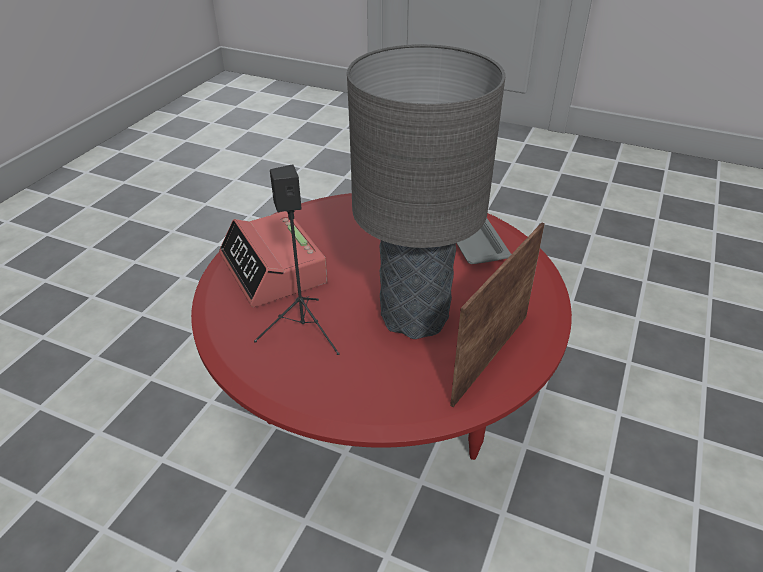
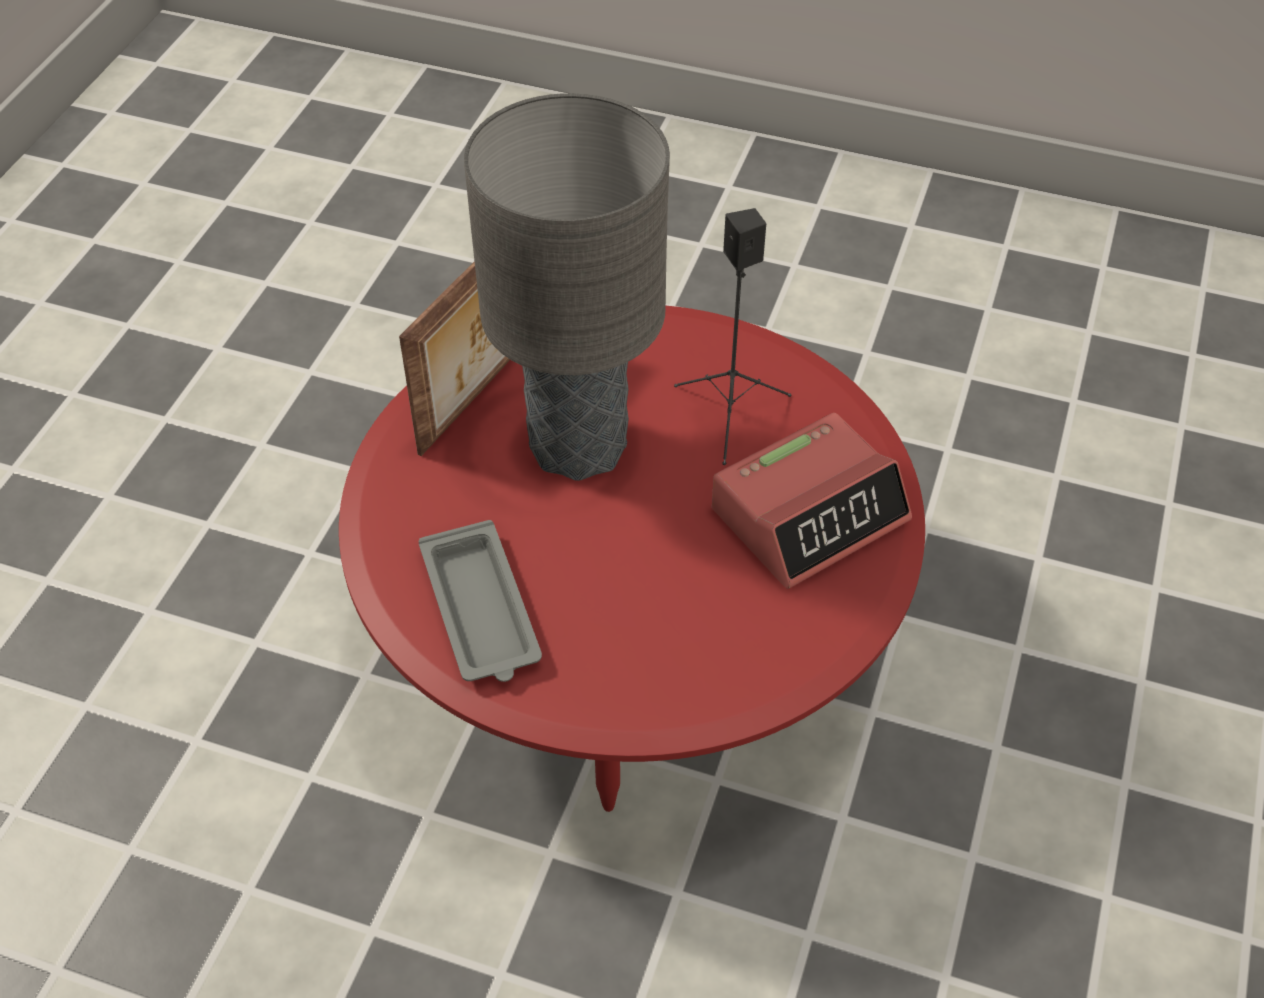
camera: 175 degrees right, 10 degrees up
alarm clock [219,211,328,307] -> alarm clock turned 90 degrees clockwise [712,413,912,589]

